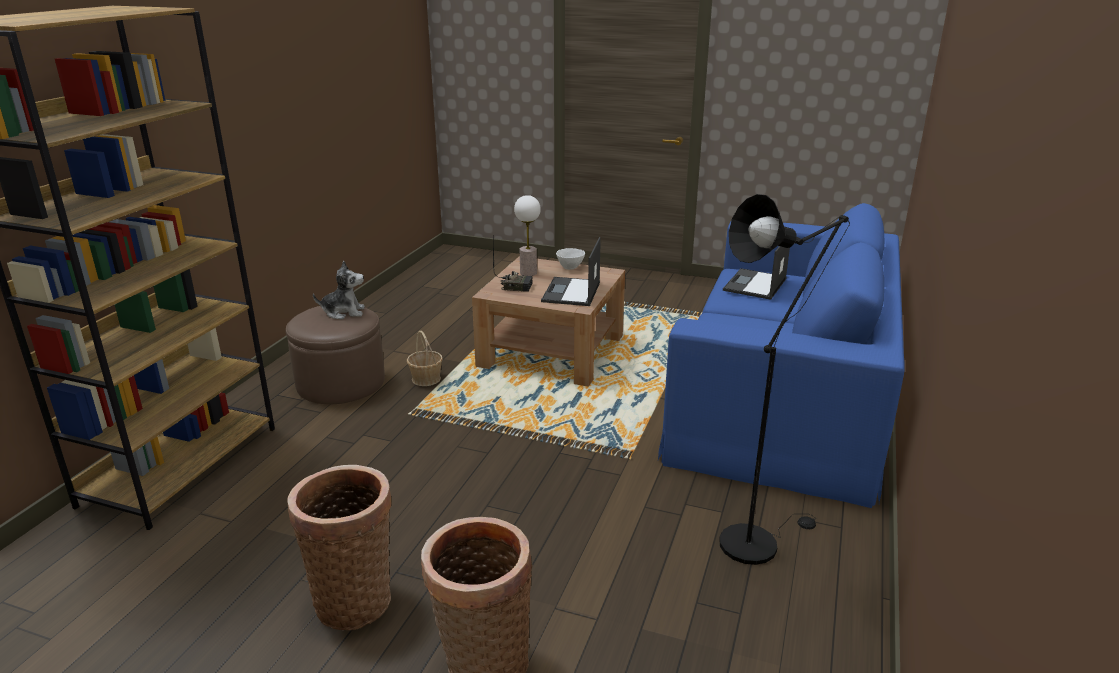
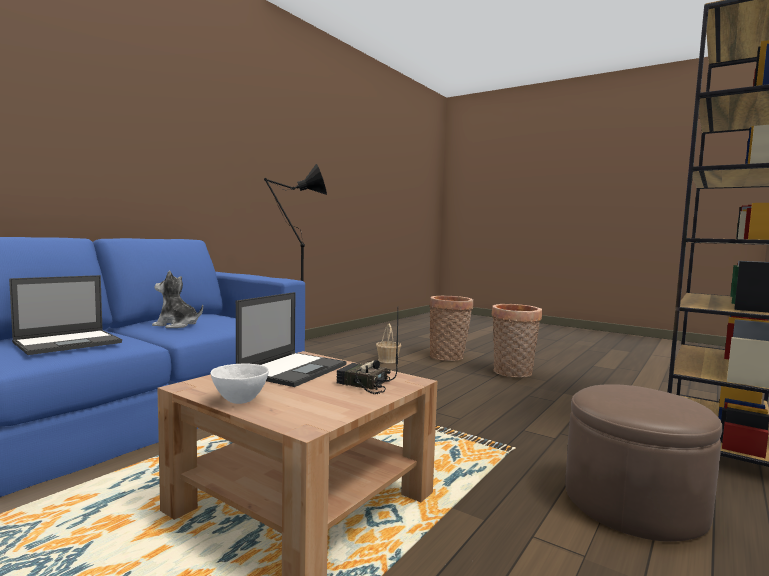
camera: 165 degrees left, 20 degrees down
plush toy [313,261,365,319] -> plush toy moved to [152,270,203,328]
basket [407,331,443,386] -> basket moved to [376,324,401,363]
table lamp [514,195,541,276] -> none

